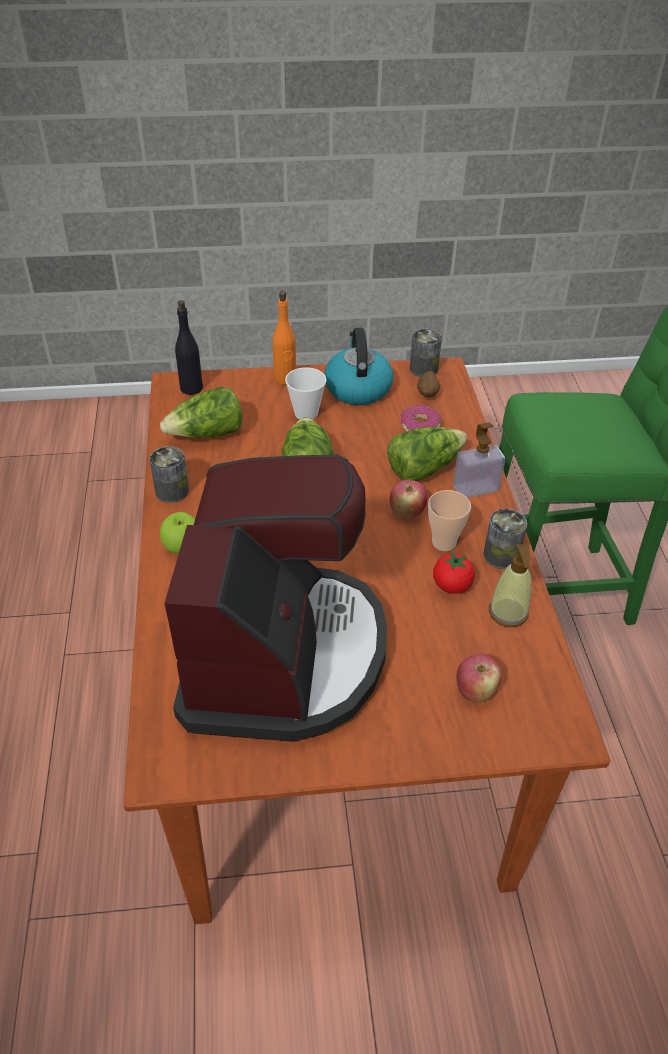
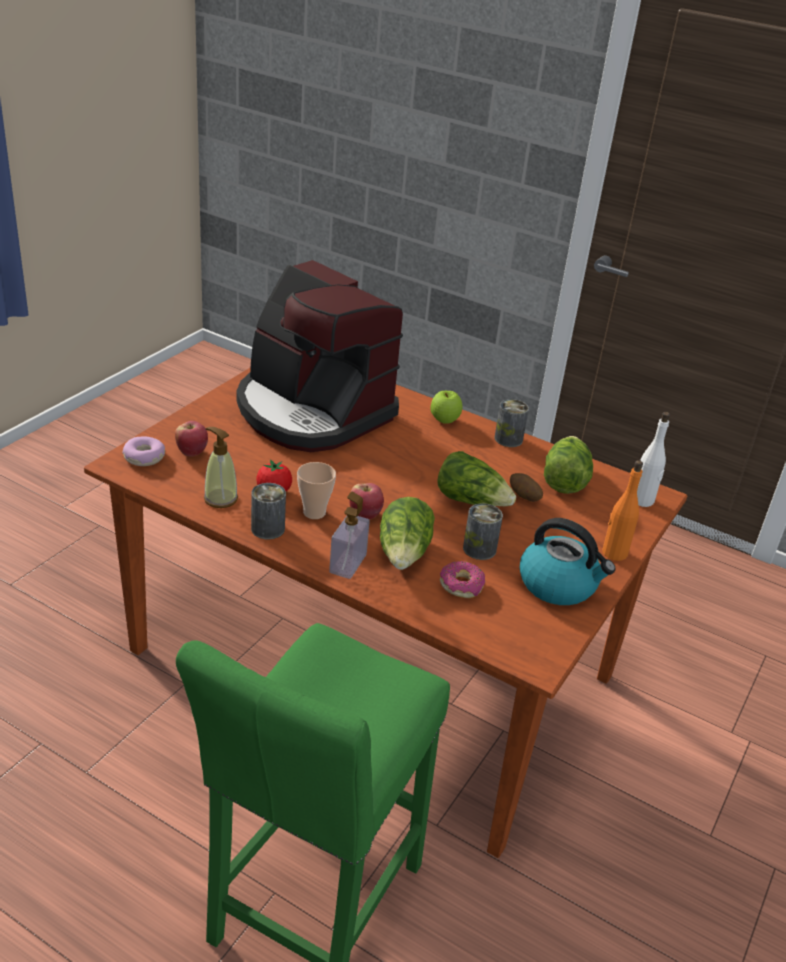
camera: 125 degrees right, 10 degrees down
black bottle [175,300,203,395] -> white bottle [637,412,670,507]
cup [285,367,326,420] -> none
can [410,328,442,377] -> can moved to [463,503,503,560]
potato [417,371,440,397] -> potato moved to [510,473,543,502]
none -> donut [122,437,165,466]

